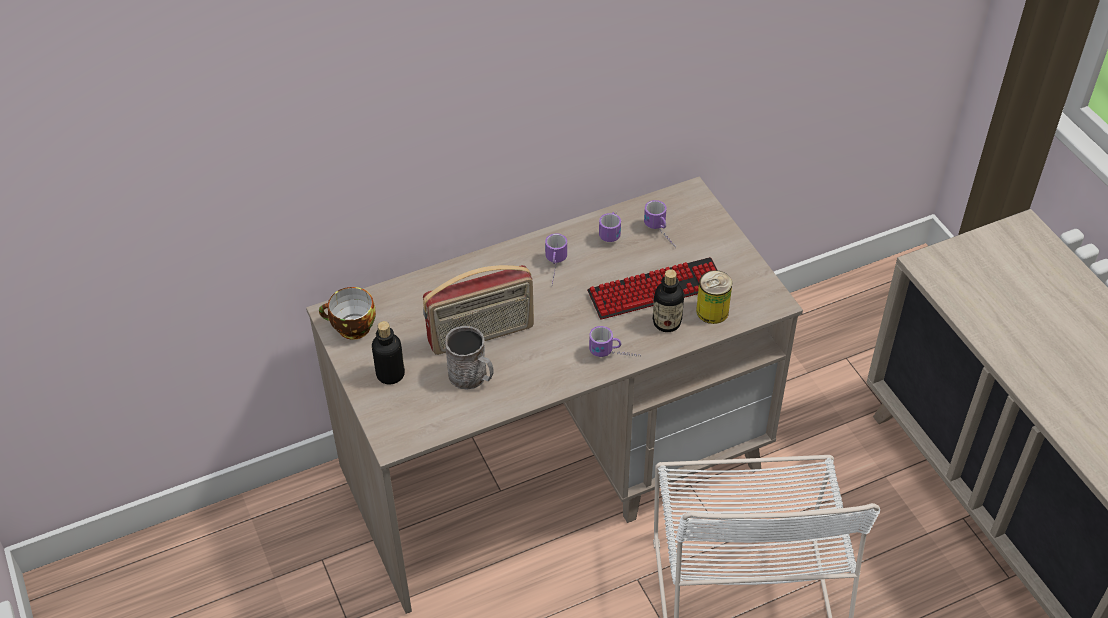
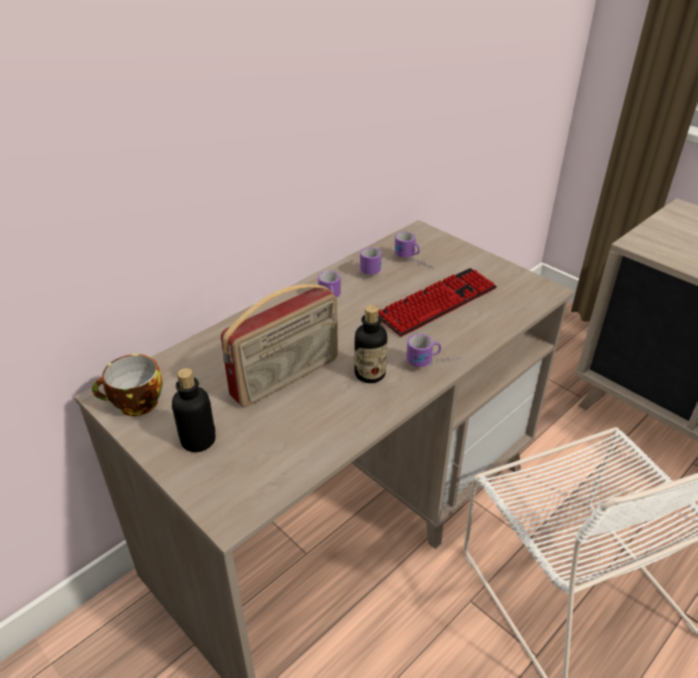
camera: 20 degrees left, 10 degrees down
grey mug [445,326,494,390] -> none
bottle [653,269,684,332] -> bottle moved to [354,305,387,383]
can [696,270,732,324] -> none

